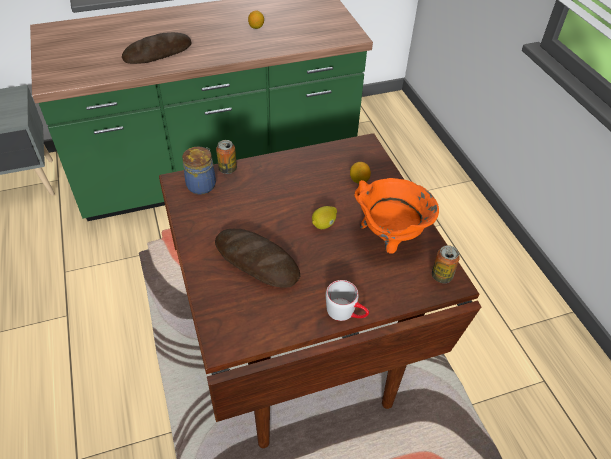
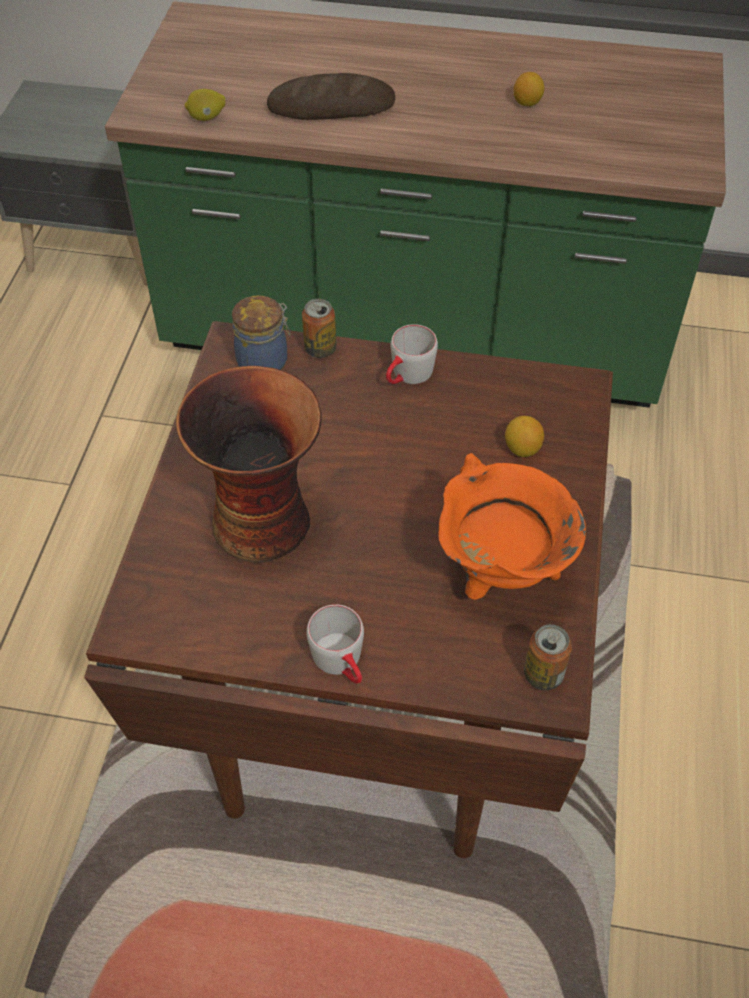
camera: 30 degrees right, 5 degrees up
bread [215,229,300,288] -> vase [176,366,322,563]
lemon [312,206,337,229] -> lemon moved to [185,89,225,121]
none -> grey mug [386,324,438,384]

